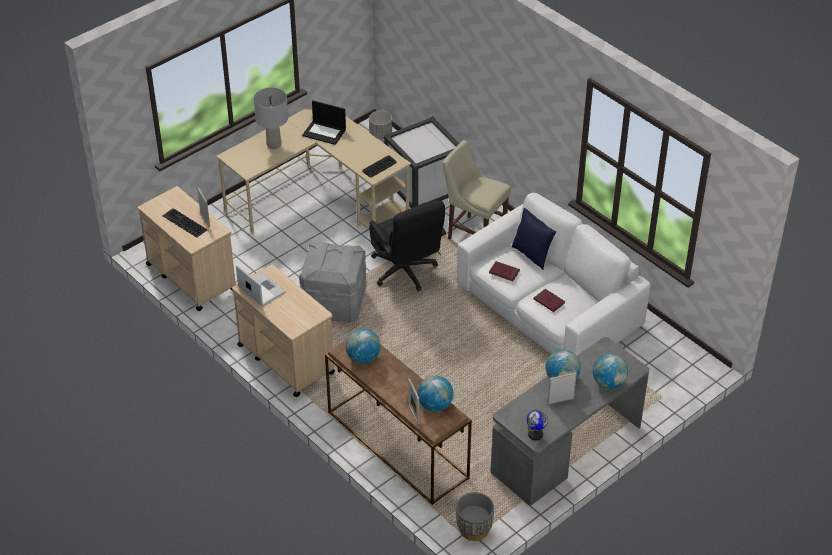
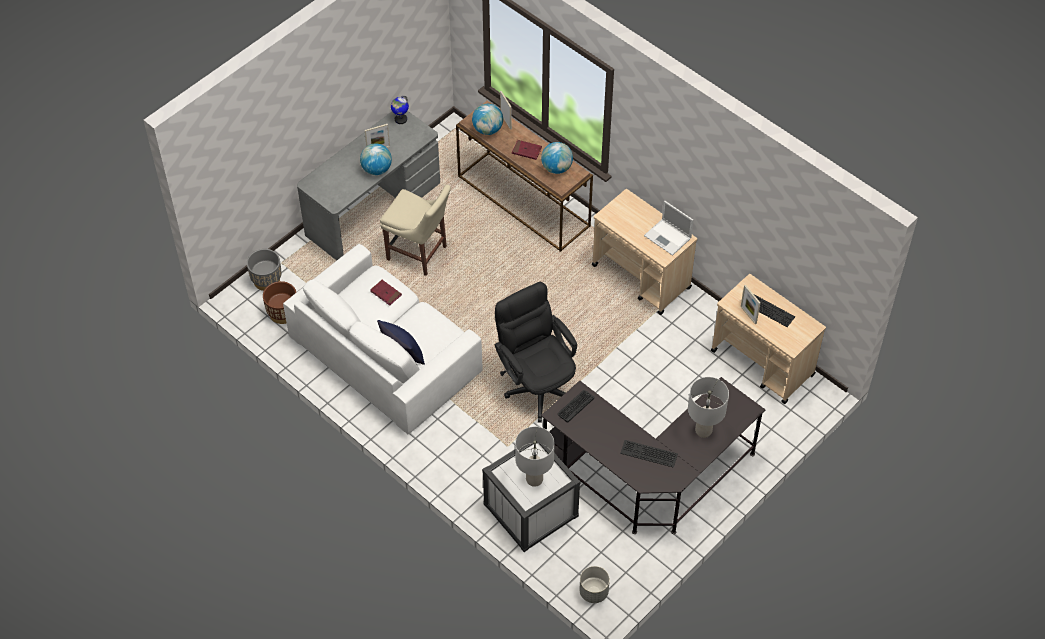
camera: 175 degrees right, 10 degrees up
beige desk [216,109,411,235] -> black desk [541,377,766,534]
grey storage box [299,241,367,323] -> none
laptop [302,100,346,145] -> keyboard [620,440,678,468]
beige chair [442,140,511,239] -> beige chair moved to [380,184,451,276]
grey planter [456,492,494,541] -> grey planter moved to [247,249,282,291]
red book [489,261,520,281] -> red book moved to [512,140,542,160]
globe [593,354,628,389] -> none
none -> brown planter [263,281,296,324]
none -> grey table lamp [515,426,555,487]

